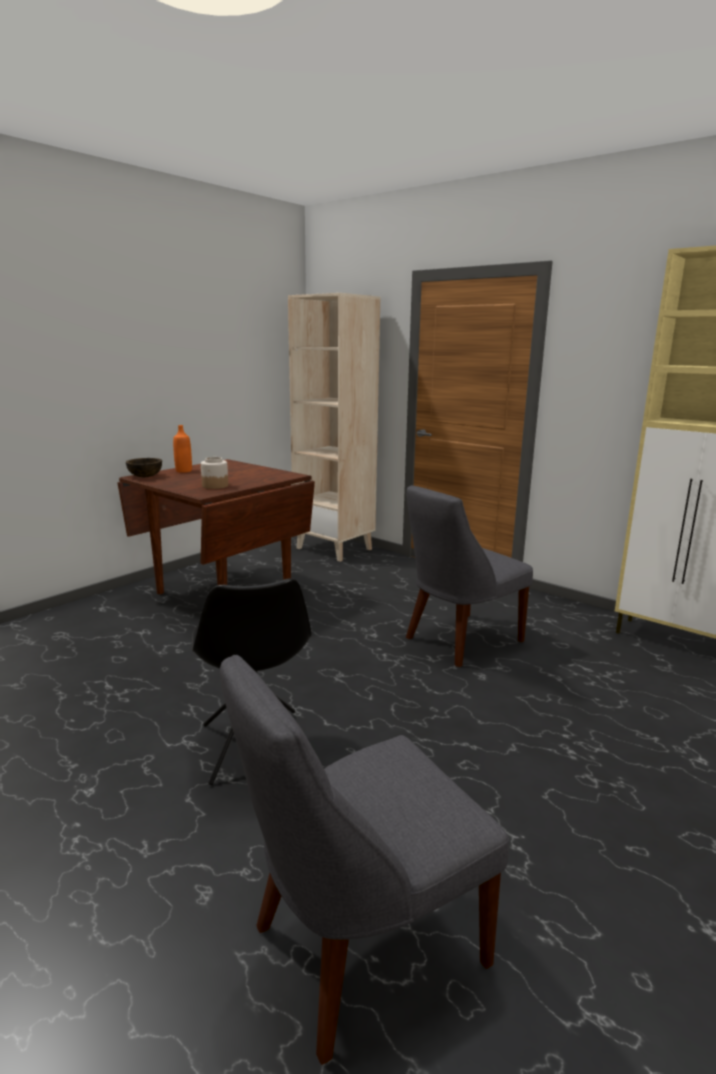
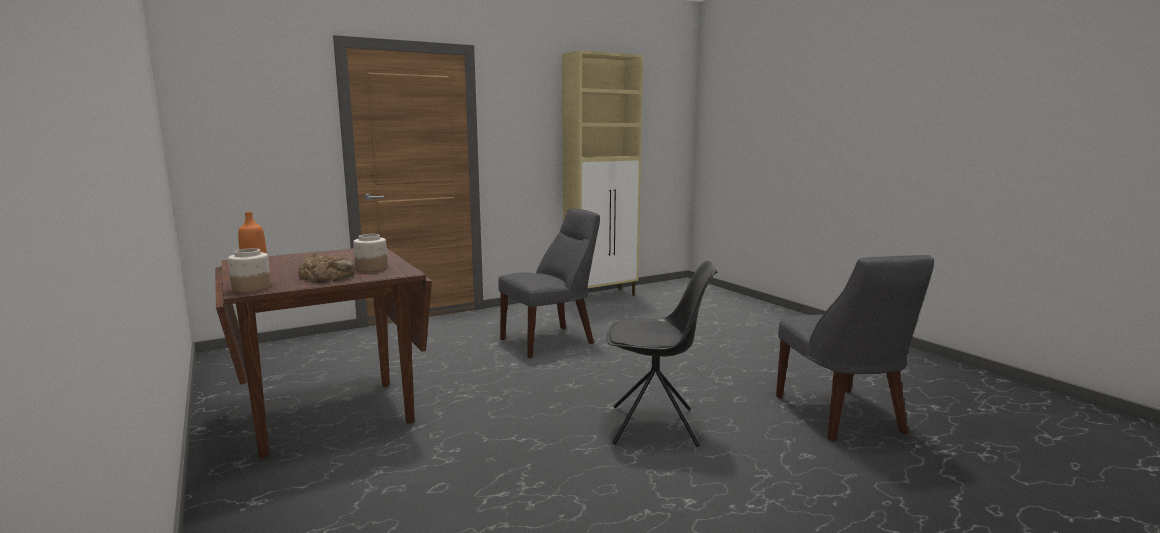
camera: 70 degrees left, 5 degrees down
brown bowl [126,458,162,477] -> jar [228,248,271,293]
beige bookcase [288,293,380,562] -> none
grey chair [406,485,533,667] -> grey chair turned 105 degrees counterclockwise [498,208,600,358]
none -> bread [298,254,356,283]

